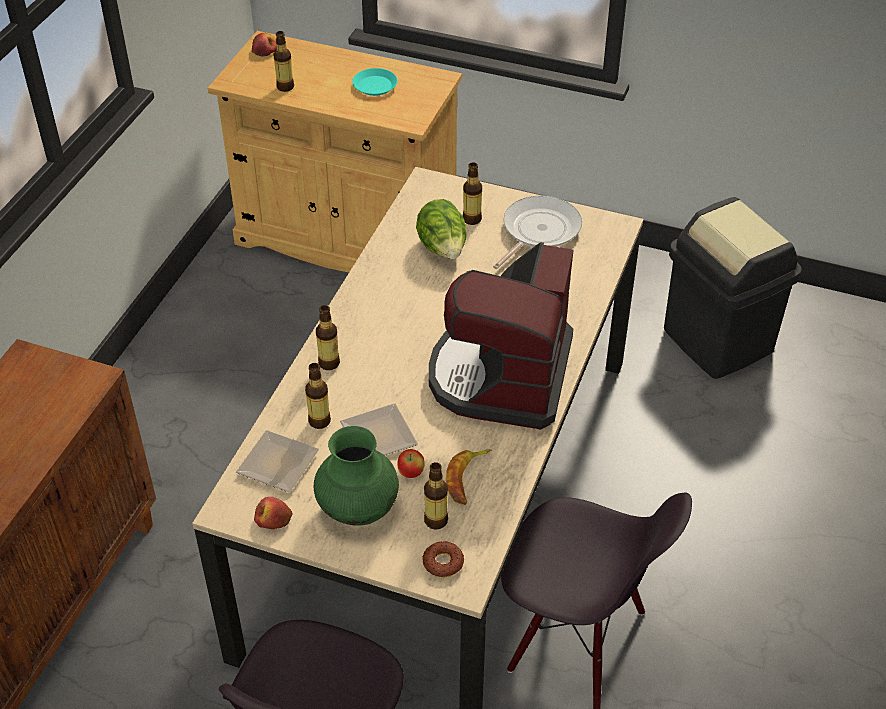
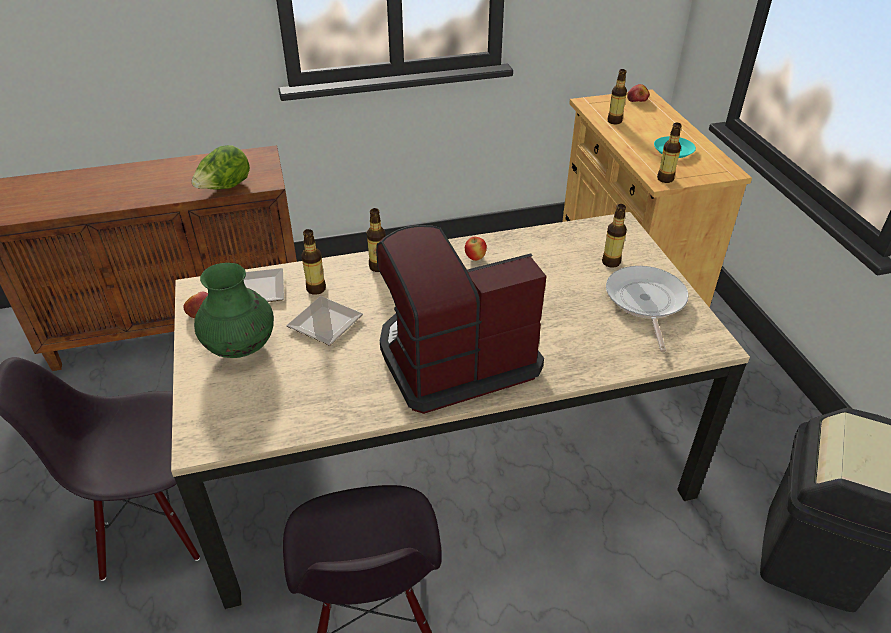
camera: 55 degrees right, 5 degrees down
apple [397,449,425,478] -> apple moved to [465,237,487,261]
lettuce [416,199,466,259] -> lettuce moved to [191,145,250,189]
donut [422,541,464,577] -> none
bottle [424,462,448,530] -> bottle moved to [657,123,682,183]
banana [446,449,491,505] -> none
frying pan [493,196,582,269] -> frying pan turned 90 degrees counterclockwise [606,266,689,352]

